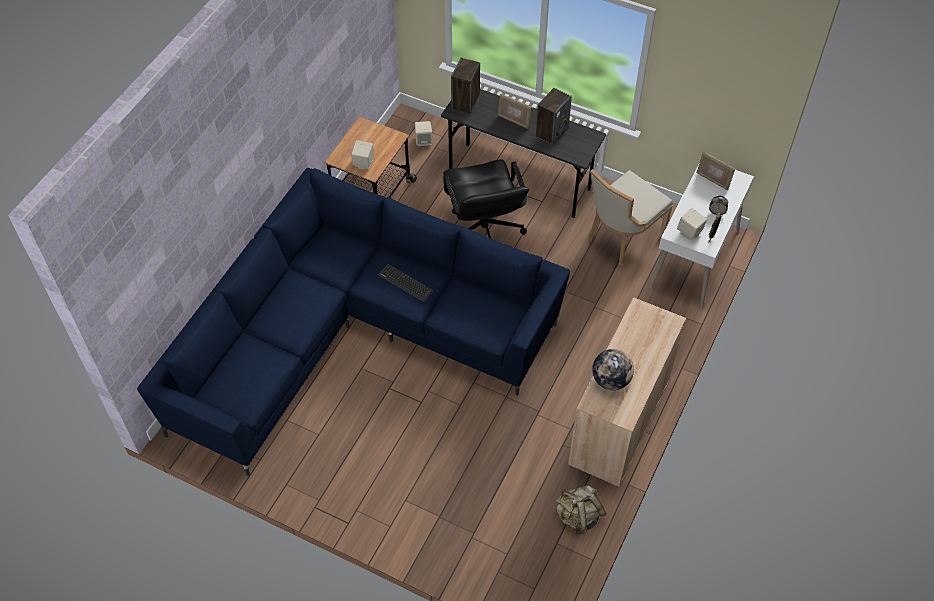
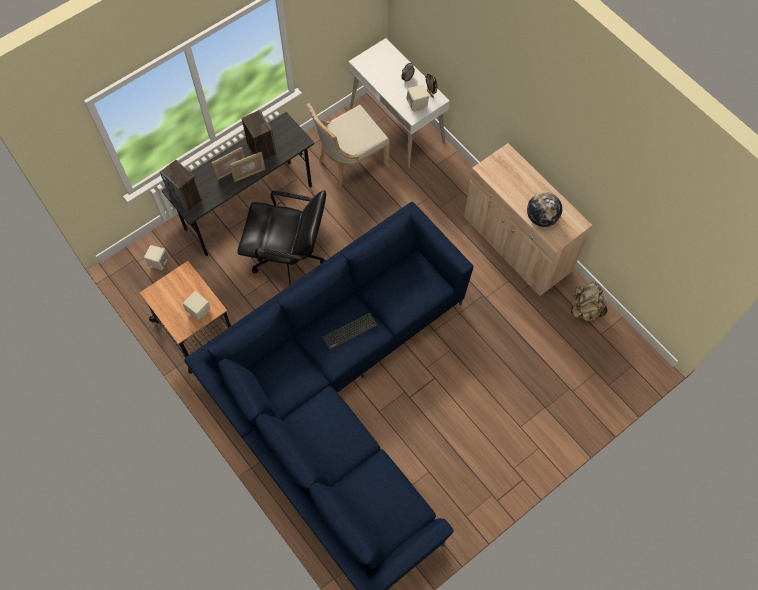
camera: 65 degrees left, 10 degrees up
beige chair [587,169,673,265] -> beige chair turned 75 degrees clockwise [307,103,390,188]
picture frame [696,152,735,190] -> picture frame moved to [230,152,266,182]

